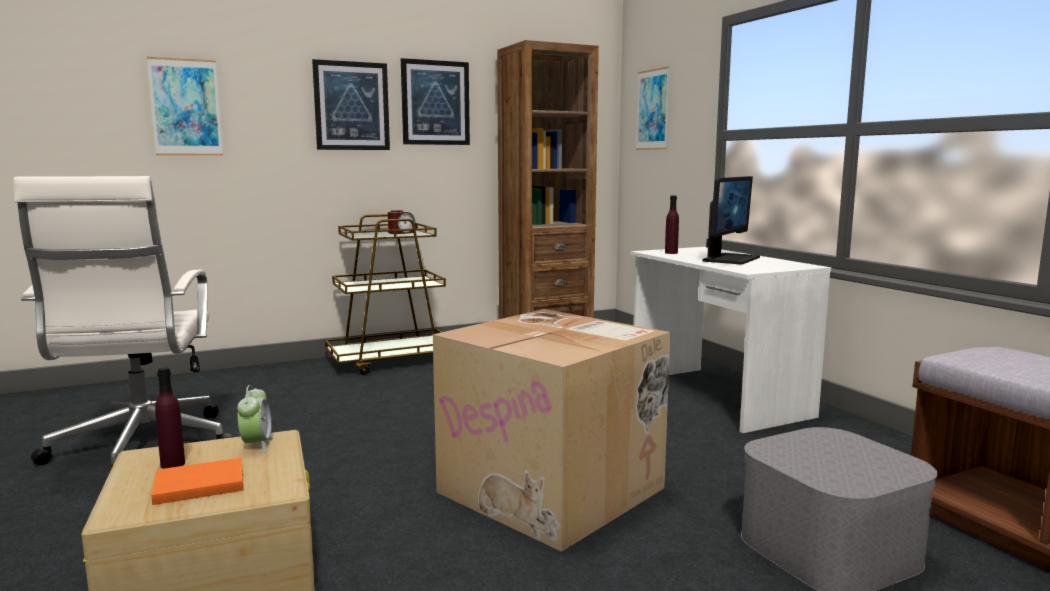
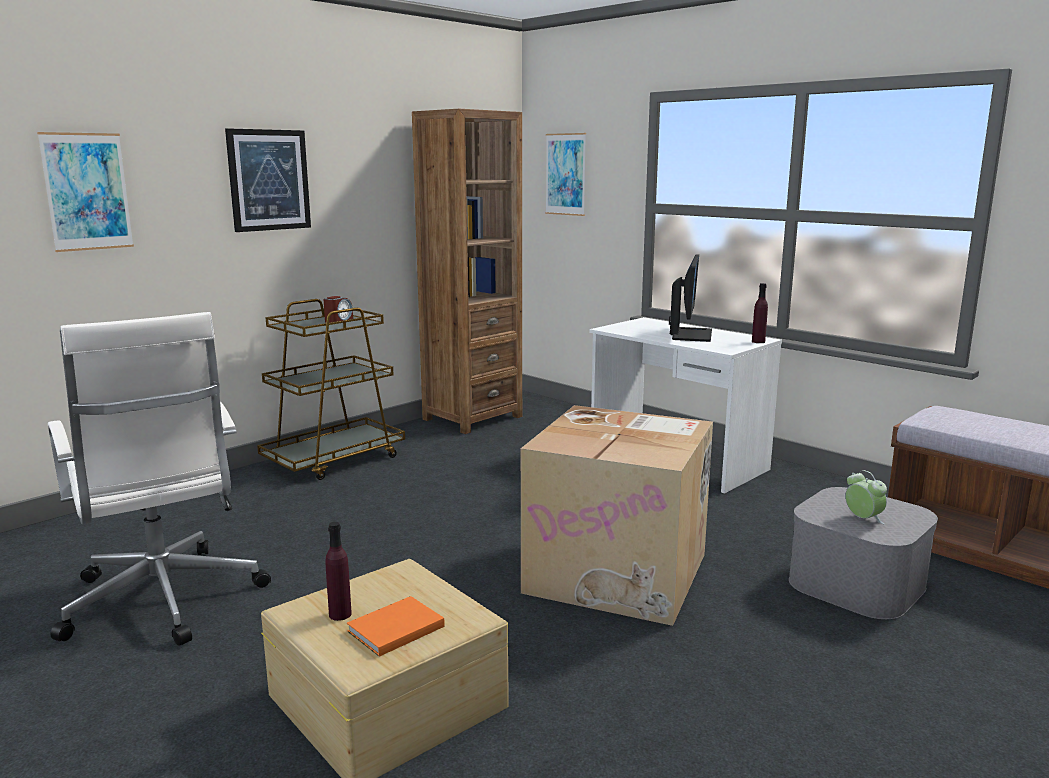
camera: 20 degrees left, 5 degrees up
alarm clock [237,385,273,453] -> alarm clock moved to [845,470,887,524]
picture [401,58,470,145] -> none
purple bottle [665,196,679,254] -> purple bottle moved to [752,283,768,343]

